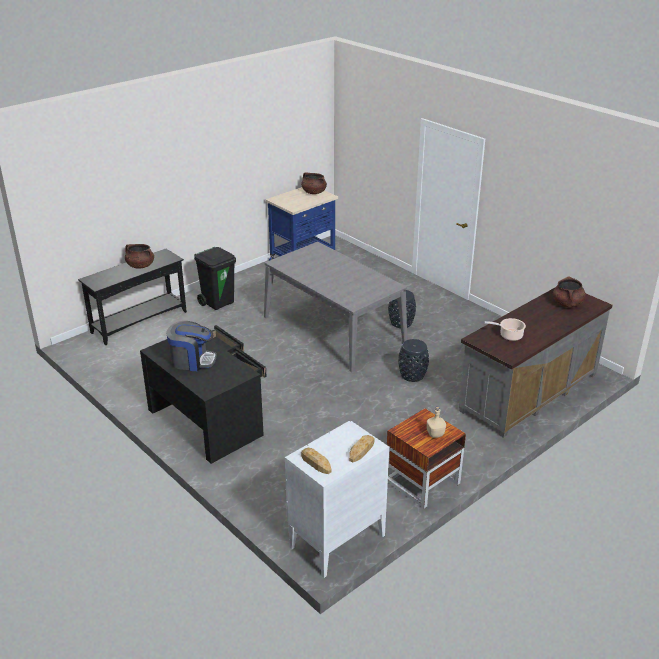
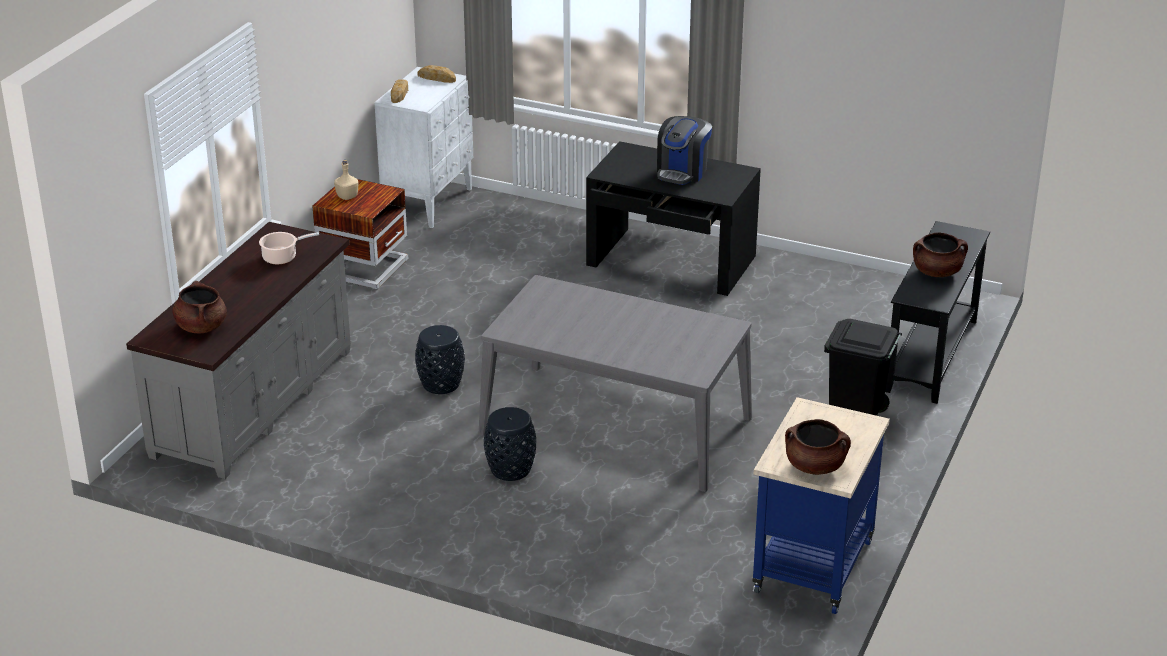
camera: 155 degrees right, 0 degrees up
coffee machine [166,321,217,371] -> coffee machine turned 45 degrees counterclockwise [657,116,712,185]

